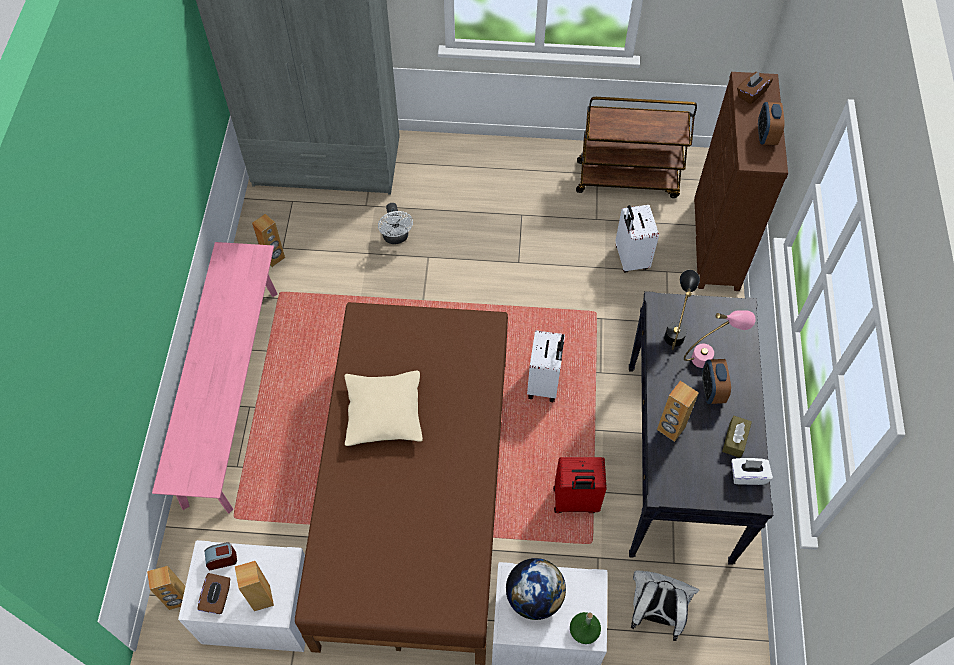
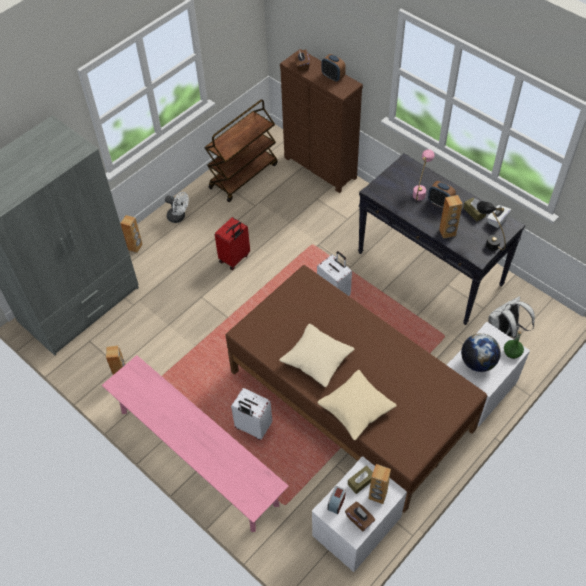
camera: 50 degrees left, 5 degrees down
brown speaker [147,566,185,610] -> brown speaker moved to [120,215,143,253]
white fan [378,203,413,244] -> white fan moved to [165,192,189,223]
red suitcase [553,457,607,513] -> red suitcase moved to [215,217,250,270]
white suitcase [615,205,659,273] -> white suitcase moved to [231,388,273,440]
black table lamp [664,270,700,350] -> black table lamp moved to [477,201,506,251]
none -> beige pillow [317,370,397,440]
none -> brown tissue box [348,465,373,494]

